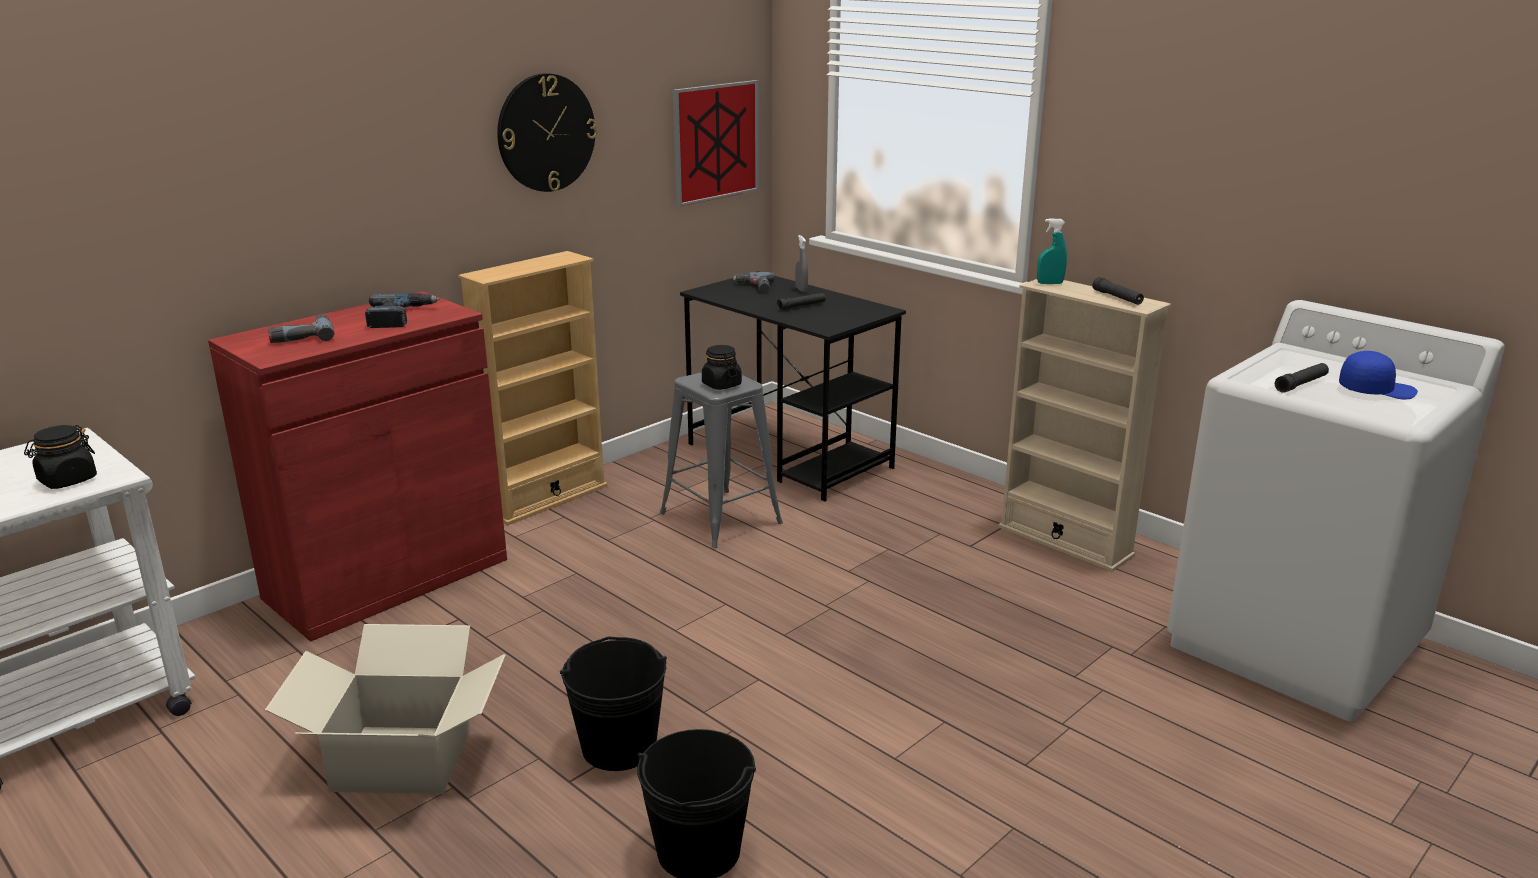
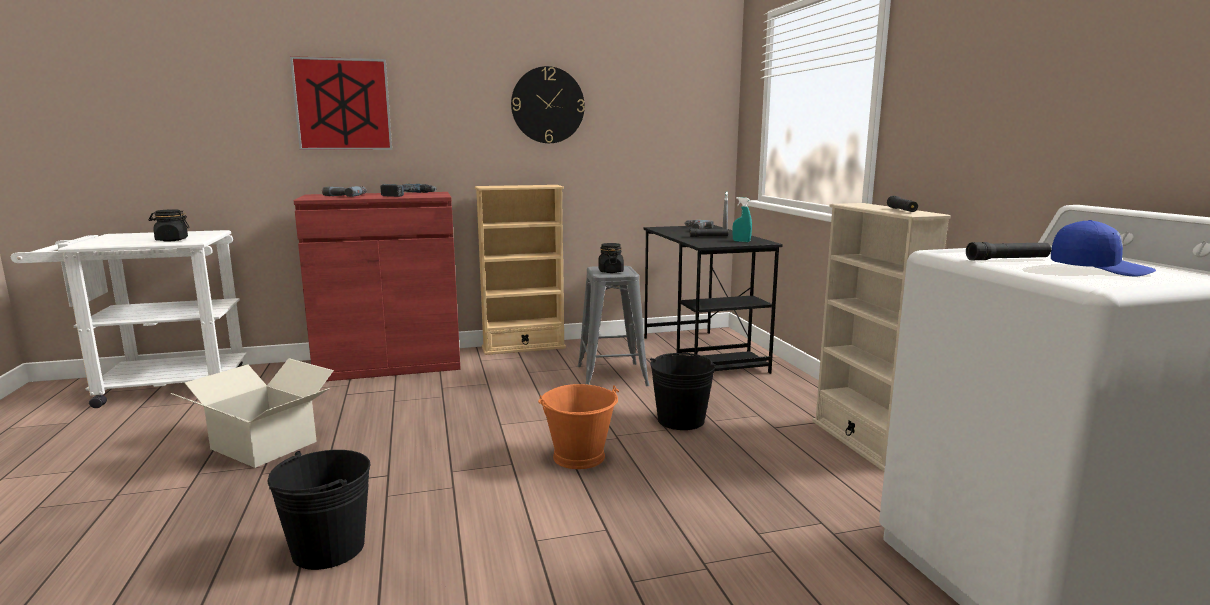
camera: 30 degrees right, 10 degrees down
black bucket [560,636,667,771] -> black bucket moved to [650,353,716,430]
picture [672,80,759,206] -> picture moved to [290,56,392,150]
turquoise spray bottle [1037,219,1067,284] -> turquoise spray bottle moved to [733,197,752,242]
none -> orange bucket [538,384,619,469]

